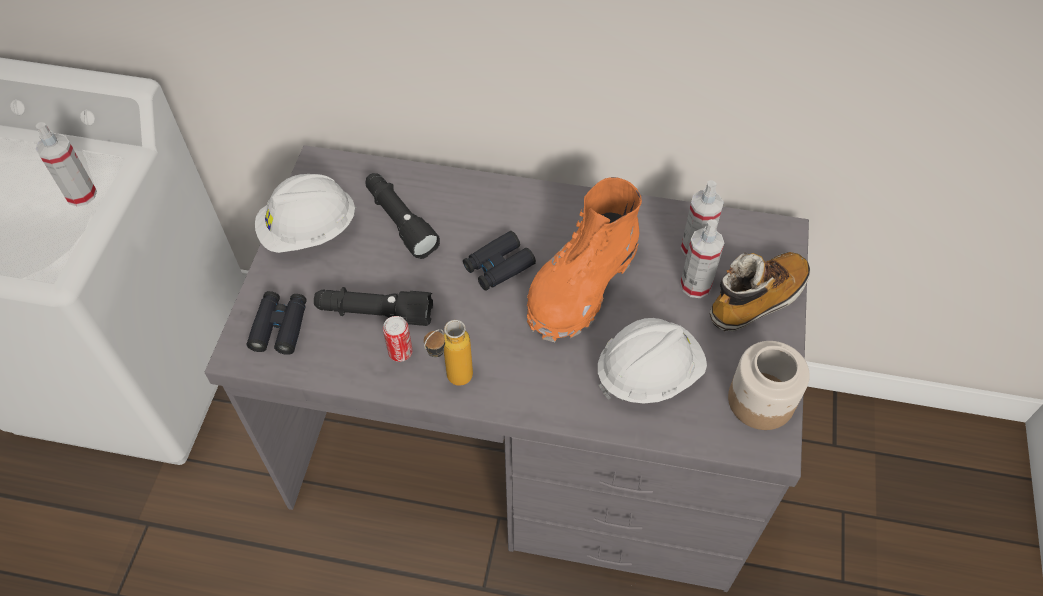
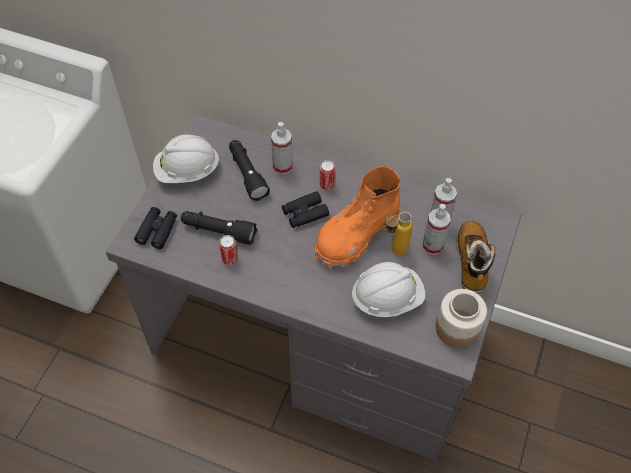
camera: 10 degrees right, 0 degrees up
spray bottle [36,122,97,207] -> spray bottle moved to [271,122,293,174]
bottle [424,320,473,386] -> bottle moved to [385,212,412,255]
boot [710,252,810,331] -> boot turned 60 degrees counterclockwise [457,221,496,294]
none -> can [320,160,335,190]

